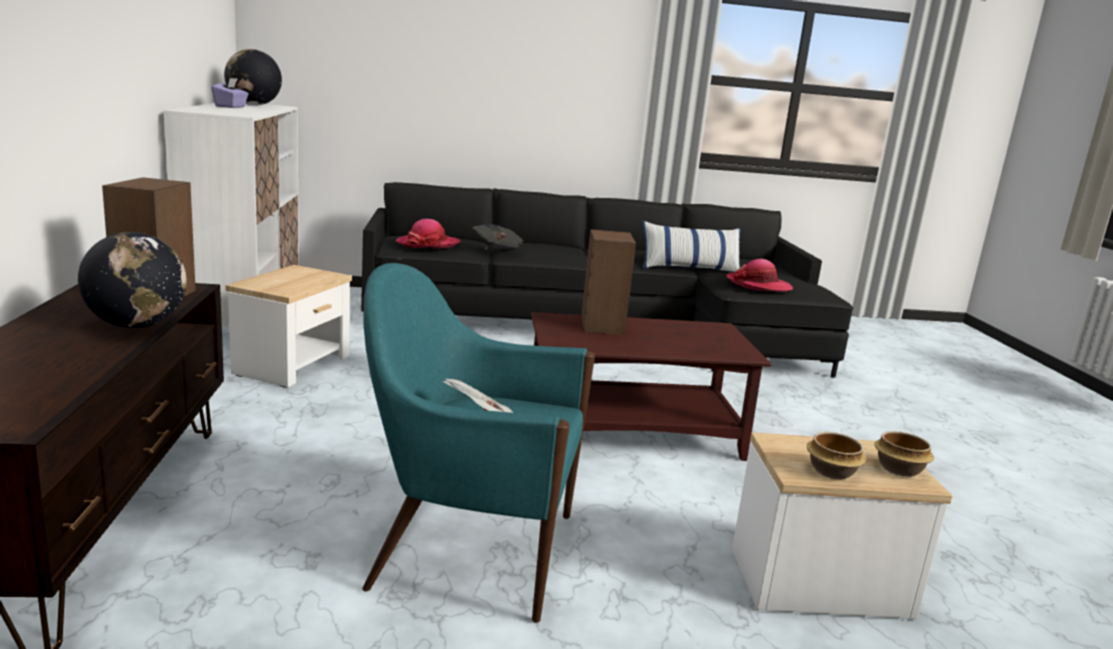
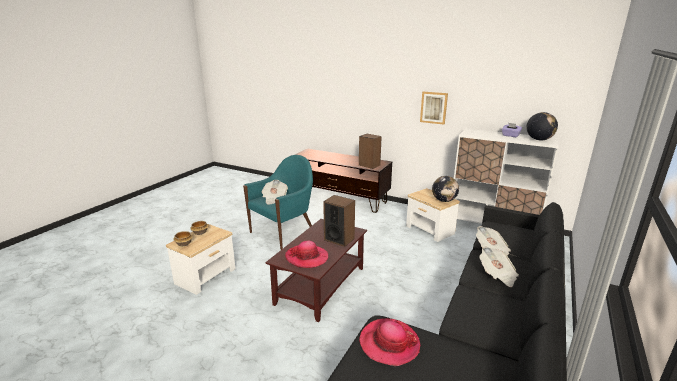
camera: 125 degrees right, 5 degrees up
globe [78,232,187,328] -> globe moved to [432,176,459,202]
hat [396,219,461,248] -> hat moved to [285,240,328,268]
pillow [642,221,741,273] -> none
none -> picture [420,92,448,125]
none -> newspaper [479,246,519,287]

